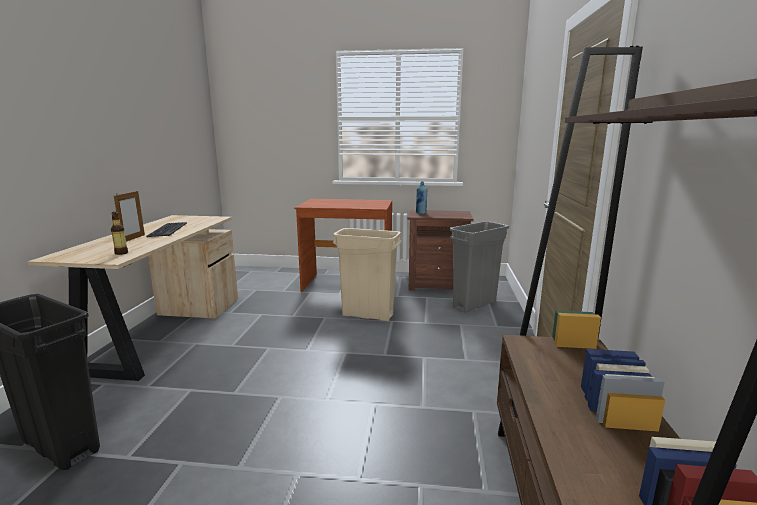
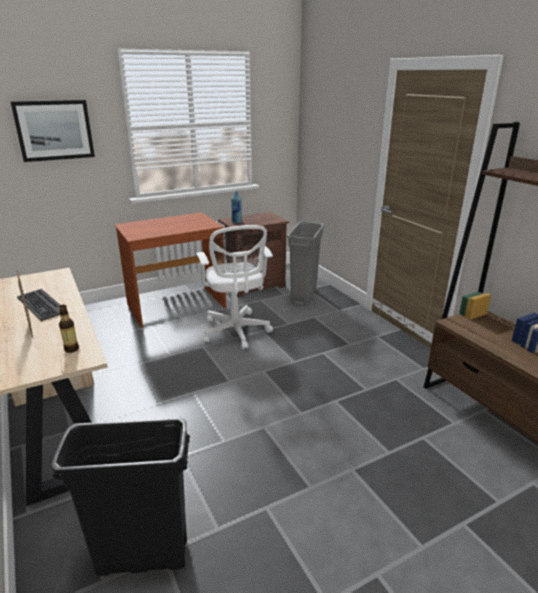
camera: 35 degrees left, 10 degrees up
beige trash can [333,228,402,321] -> white office chair [196,225,273,349]
none -> picture [11,100,95,162]

